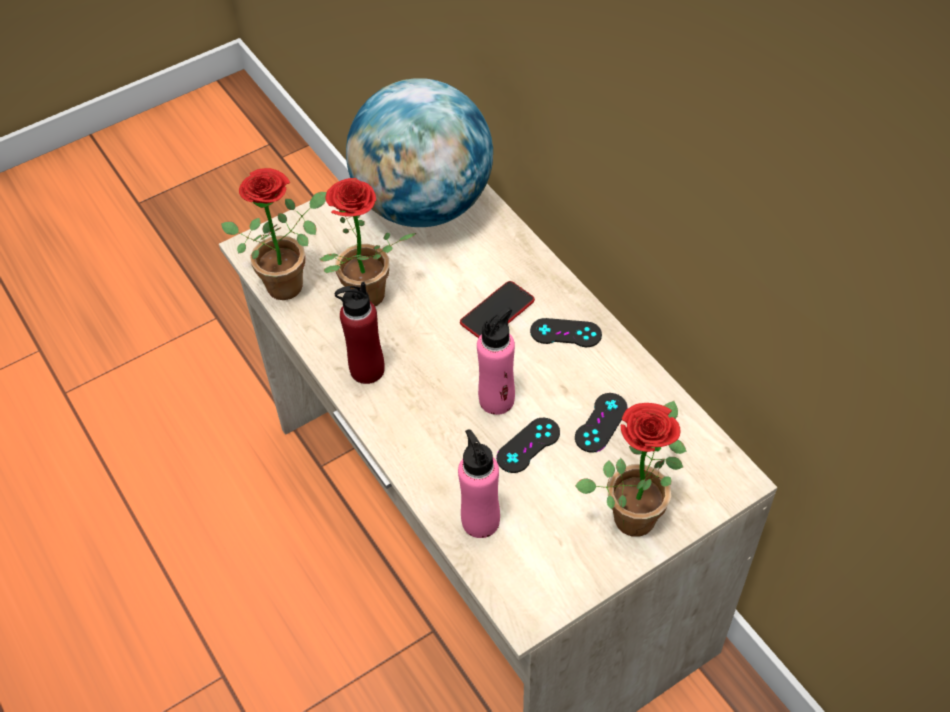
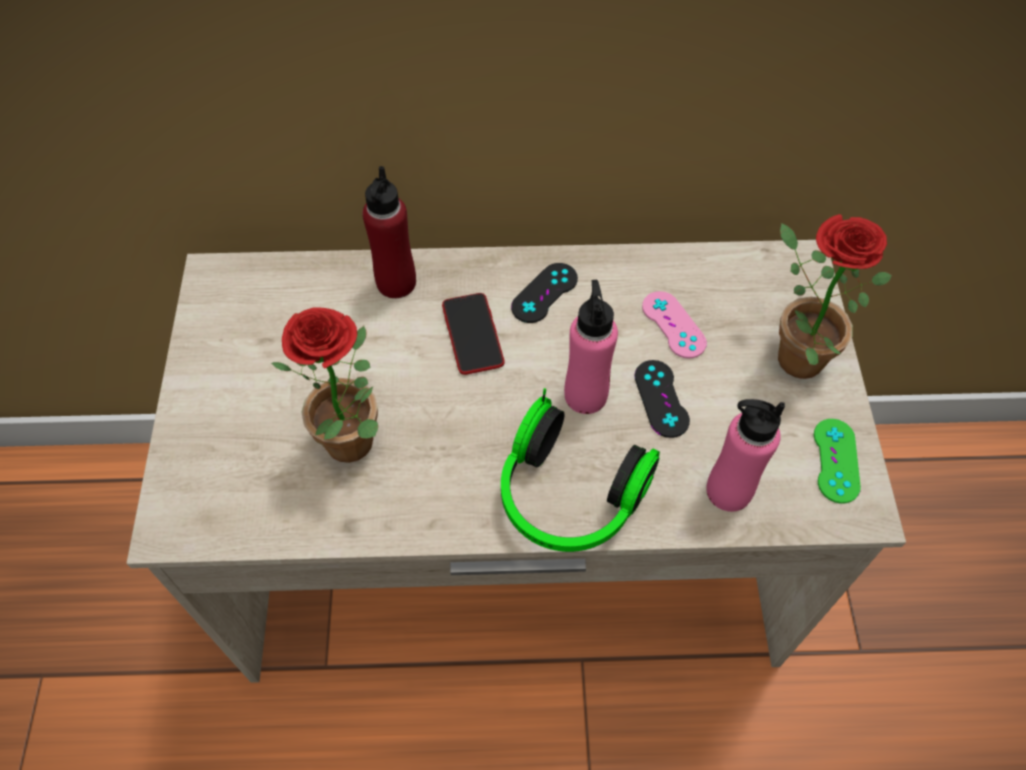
camera: 60 degrees left, 5 degrees up
potted plant [221,168,326,300] -> none
red bottle [335,282,385,384] -> red bottle moved to [362,166,416,298]
globe [346,78,493,227] -> none
black game controller [575,393,627,453] -> pink game controller [642,291,707,359]
none -> headphones [501,388,660,552]
none -> green game controller [814,419,861,504]

